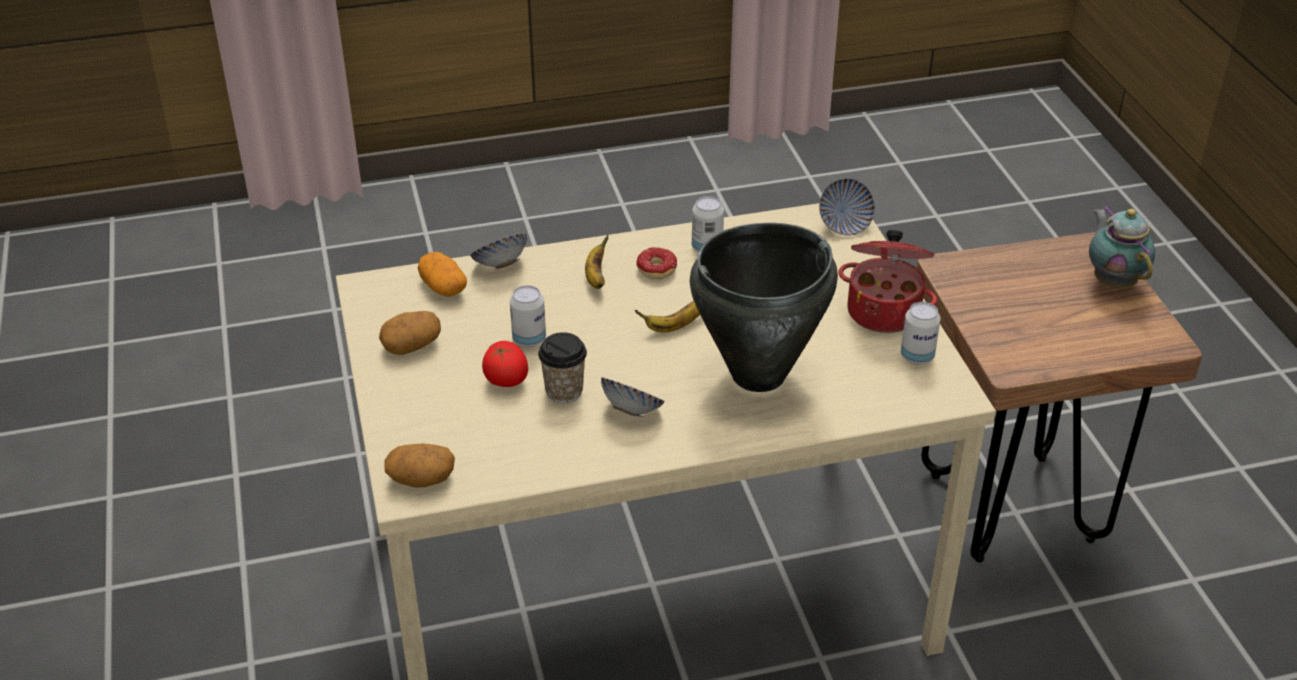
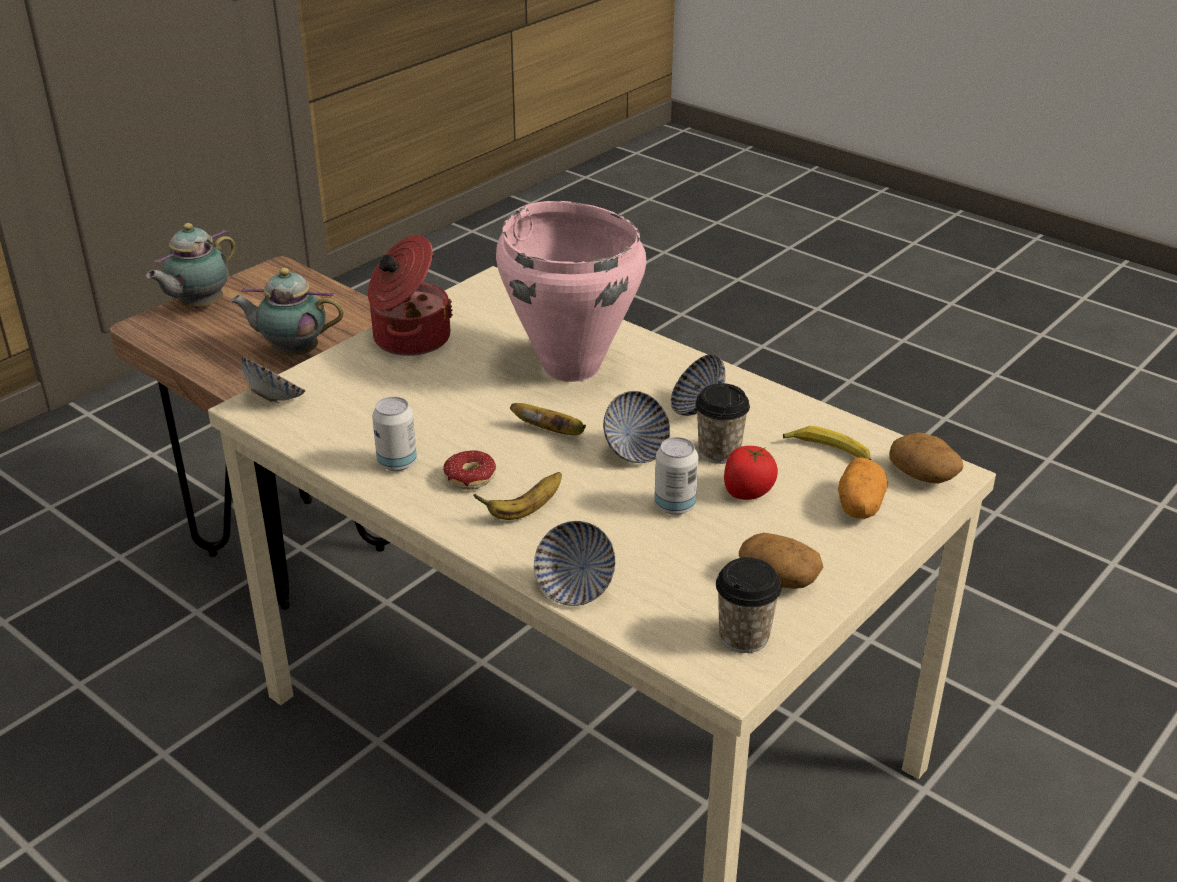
camera: 125 degrees left, 5 degrees down
potato [418,252,467,297] -> potato moved to [838,457,888,519]
black cooking pot [690,223,838,392] -> pink cooking pot [496,201,647,382]
can [901,302,940,365] -> none
none -> teapot [231,268,344,356]
none -> bowl [603,391,670,463]
none -> cup [716,558,782,653]
none -> banana [783,426,871,460]

